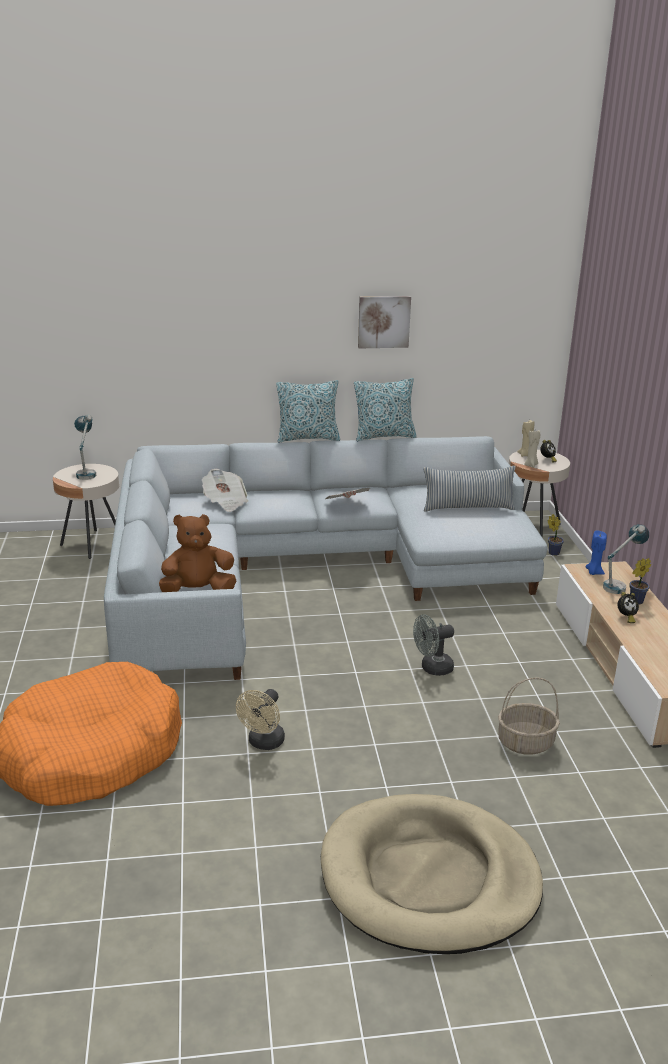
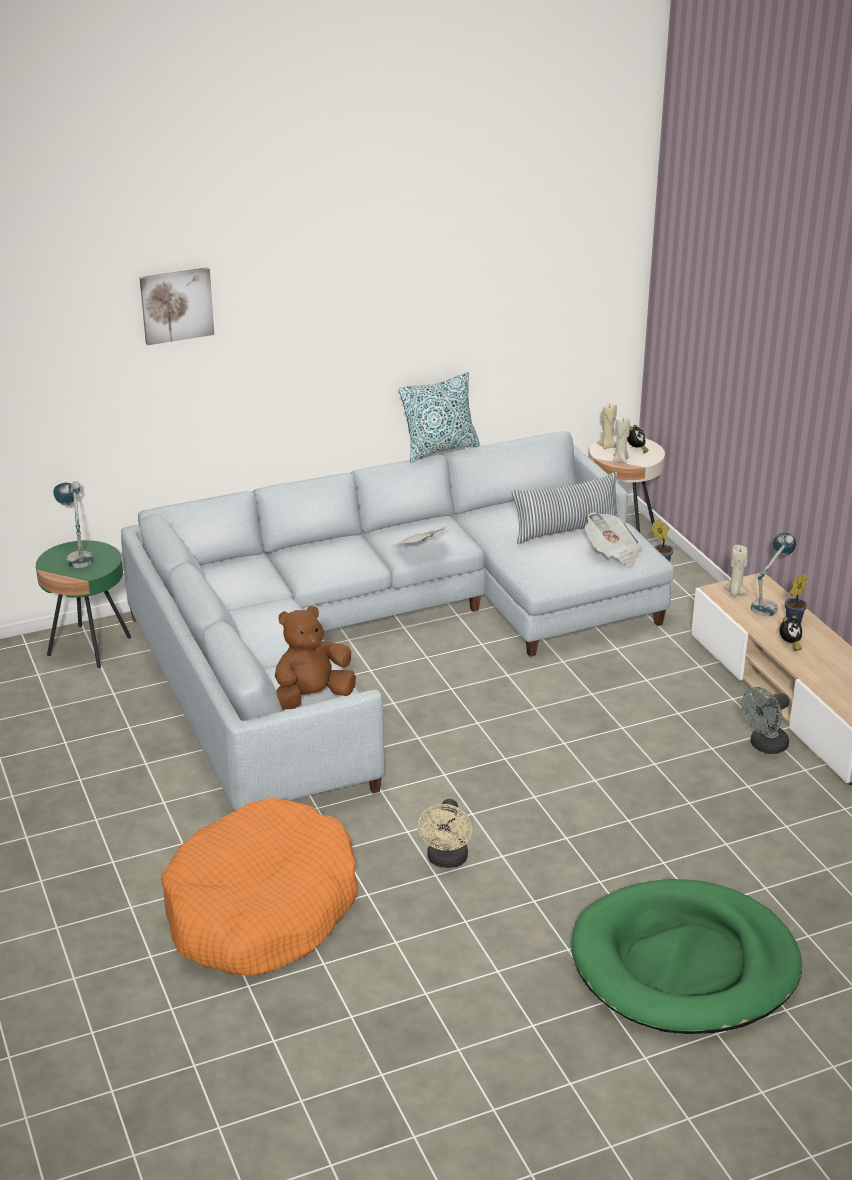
camera: 15 degrees left, 5 degrees up
beige side table [53,464,119,559] -> green side table [36,540,131,668]
newspaper [202,469,248,512] -> newspaper moved to [585,512,642,566]
pillow [276,380,340,443] -> none
beige dog bed [321,794,543,954] -> green dog bed [571,879,802,1034]
picture [358,296,411,348] -> picture moved to [140,267,214,345]
grey fan [413,614,454,676] -> grey fan moved to [742,687,790,754]
basket [498,677,560,755] -> none
blue candle [585,530,607,575] -> beige candle [724,545,748,596]

